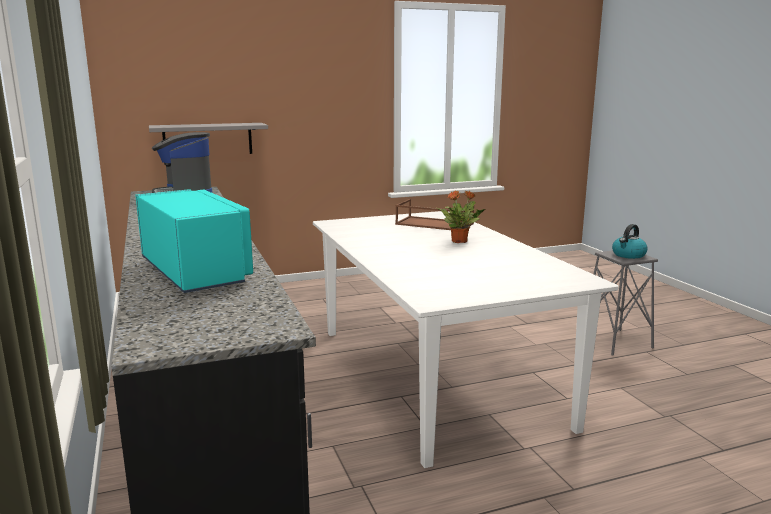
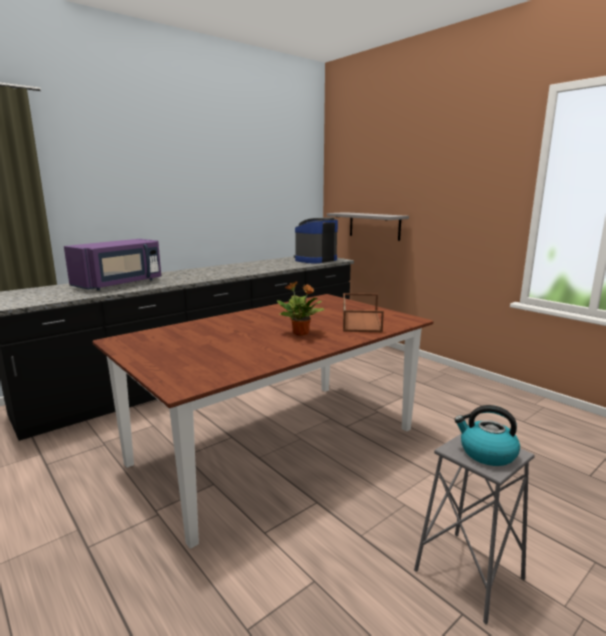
camera: 70 degrees right, 0 degrees up
turquoise microwave [135,189,253,293] -> purple microwave [64,239,161,290]
white dining table [313,211,619,468] -> brown dining table [92,294,433,549]

